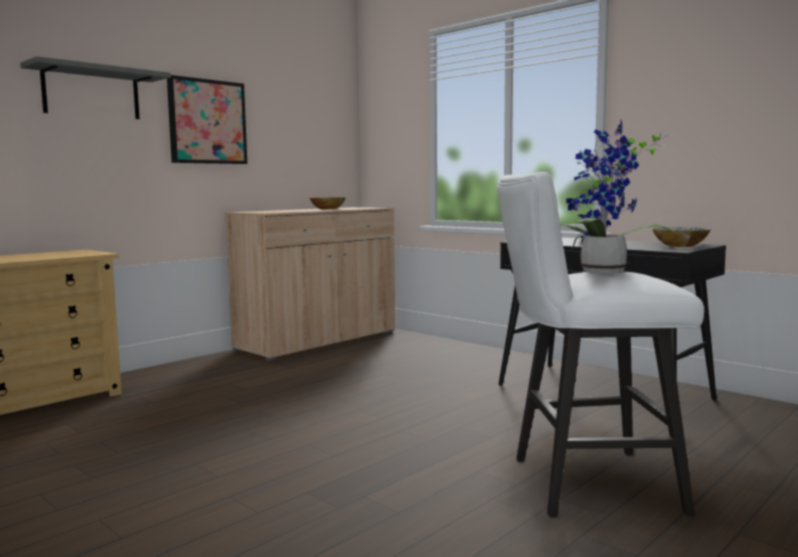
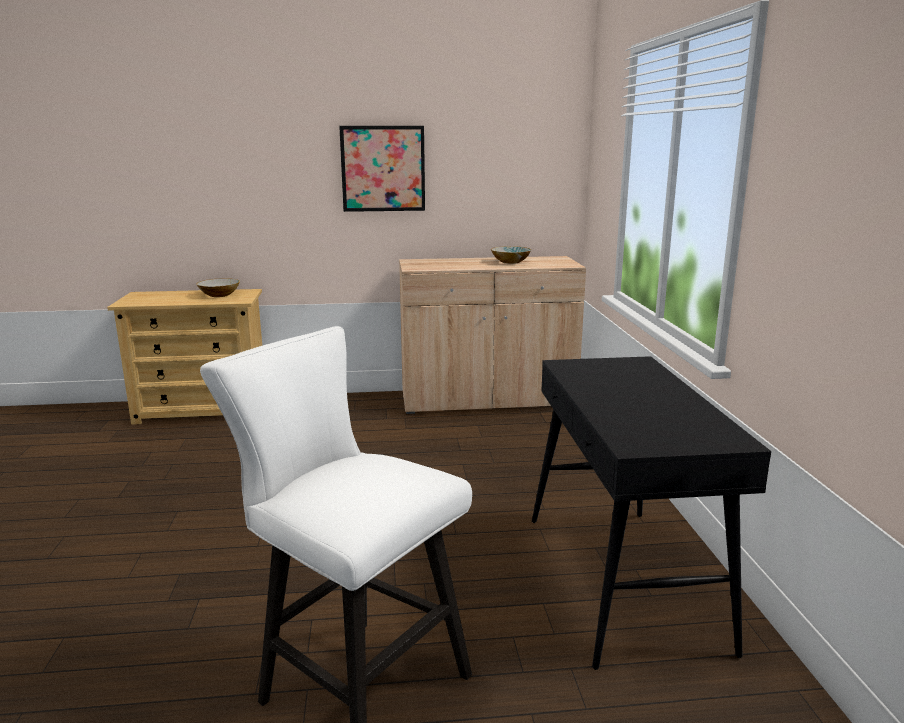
camera: 40 degrees right, 10 degrees up
grey shelf [20,56,171,119] -> none
potted plant [560,119,681,274] -> none
bowl [652,227,711,247] -> bowl moved to [196,278,240,297]

